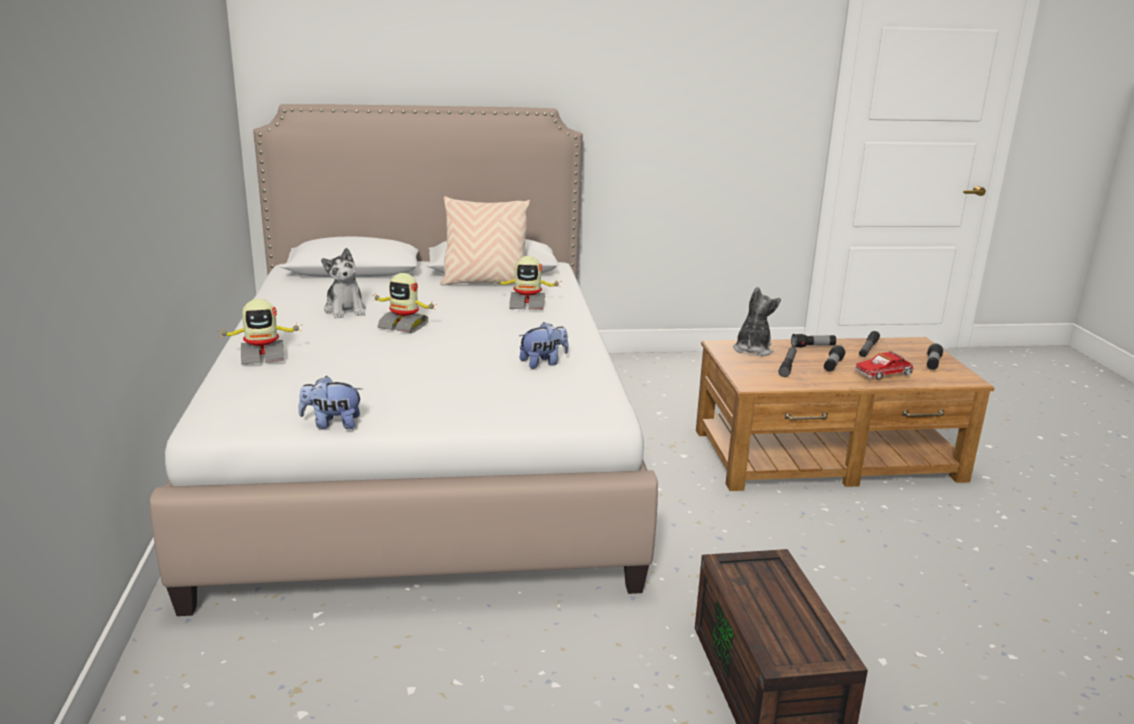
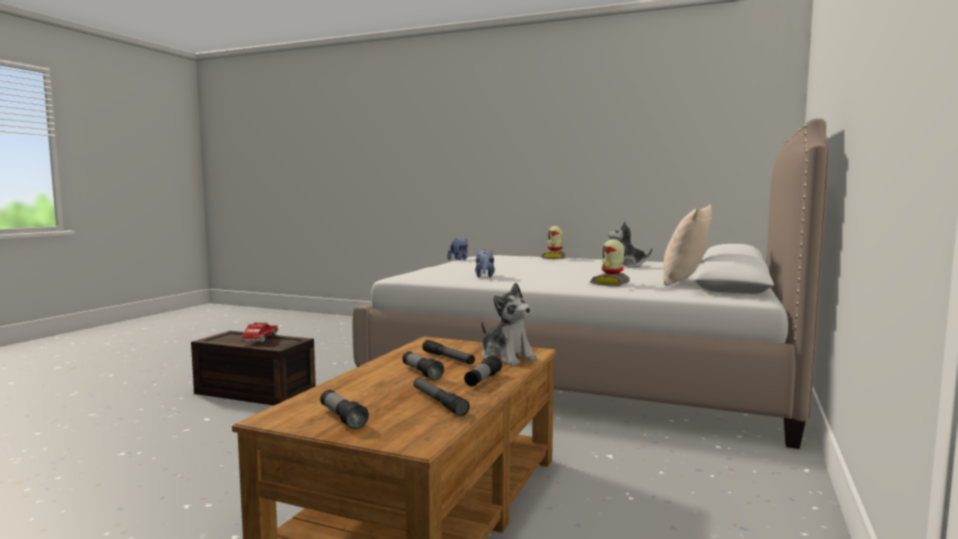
camera: 120 degrees right, 15 degrees down
toy robot [372,273,437,333] -> none
toy truck [855,351,914,380] -> toy truck moved to [241,322,278,342]

